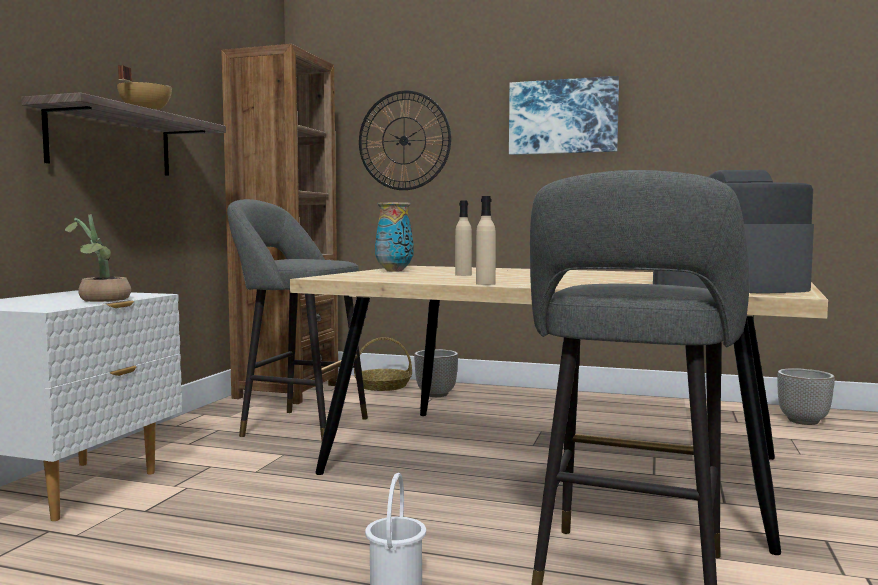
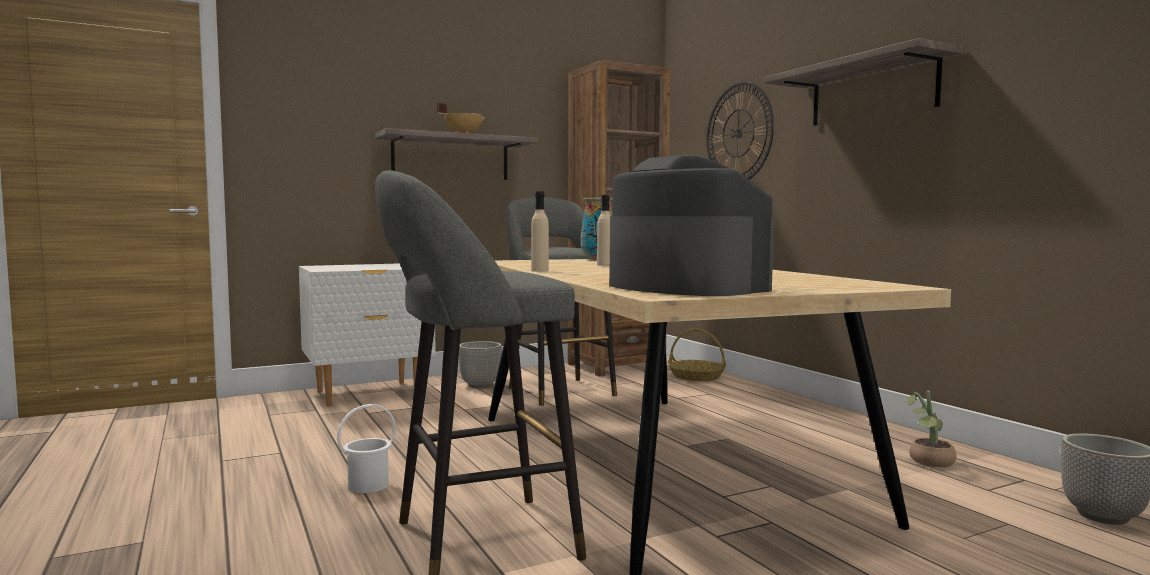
camera: 45 degrees right, 0 degrees up
potted plant [65,215,131,302] -> potted plant moved to [905,391,957,467]
planter [414,349,458,397] -> planter moved to [459,341,502,389]
picture [509,76,619,155] -> shelf [764,38,962,126]

